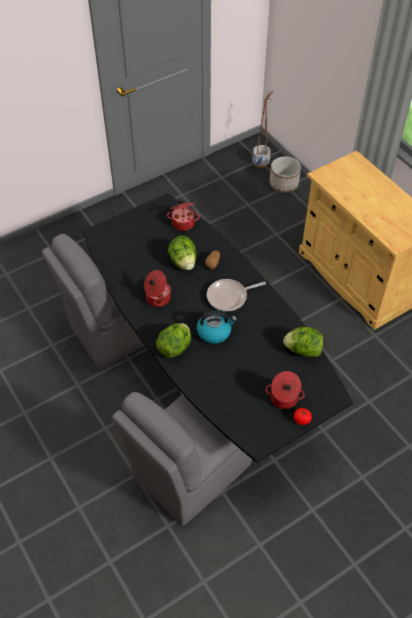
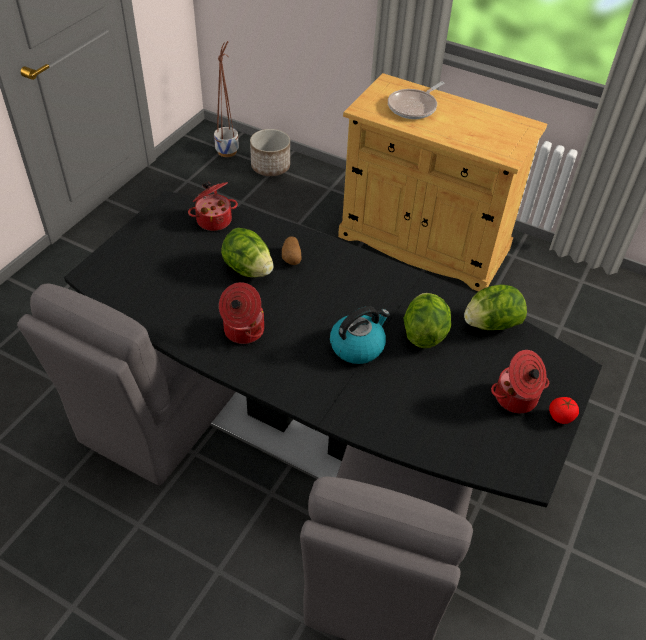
camera: 30 degrees left, 5 degrees down
lettuce [156,323,191,358] -> lettuce moved to [404,293,451,348]
frying pan [207,279,266,311] -> frying pan moved to [388,81,444,119]

